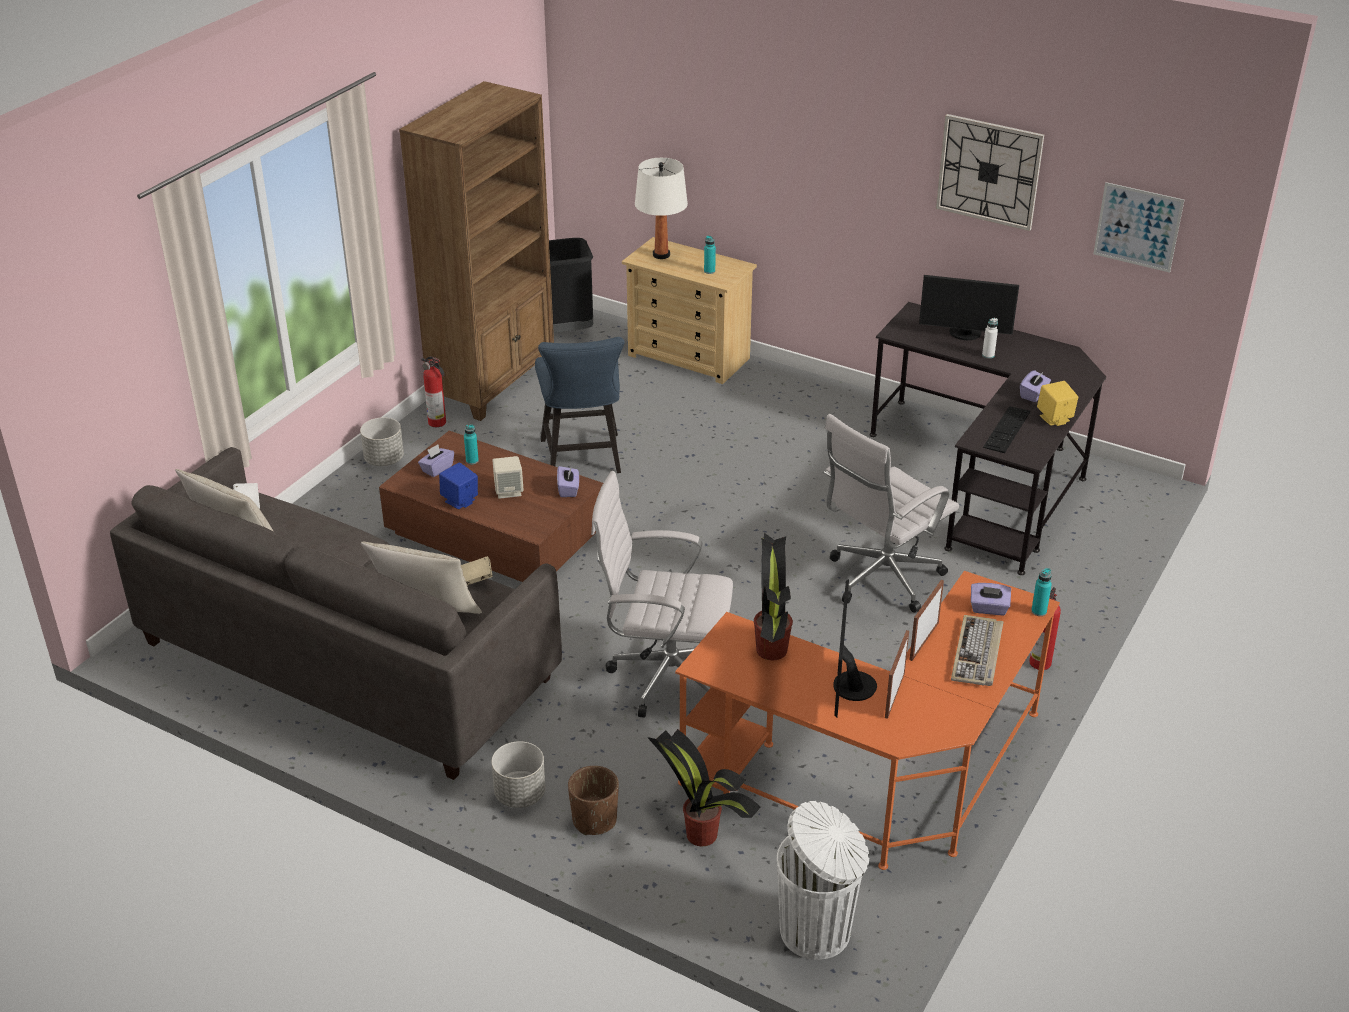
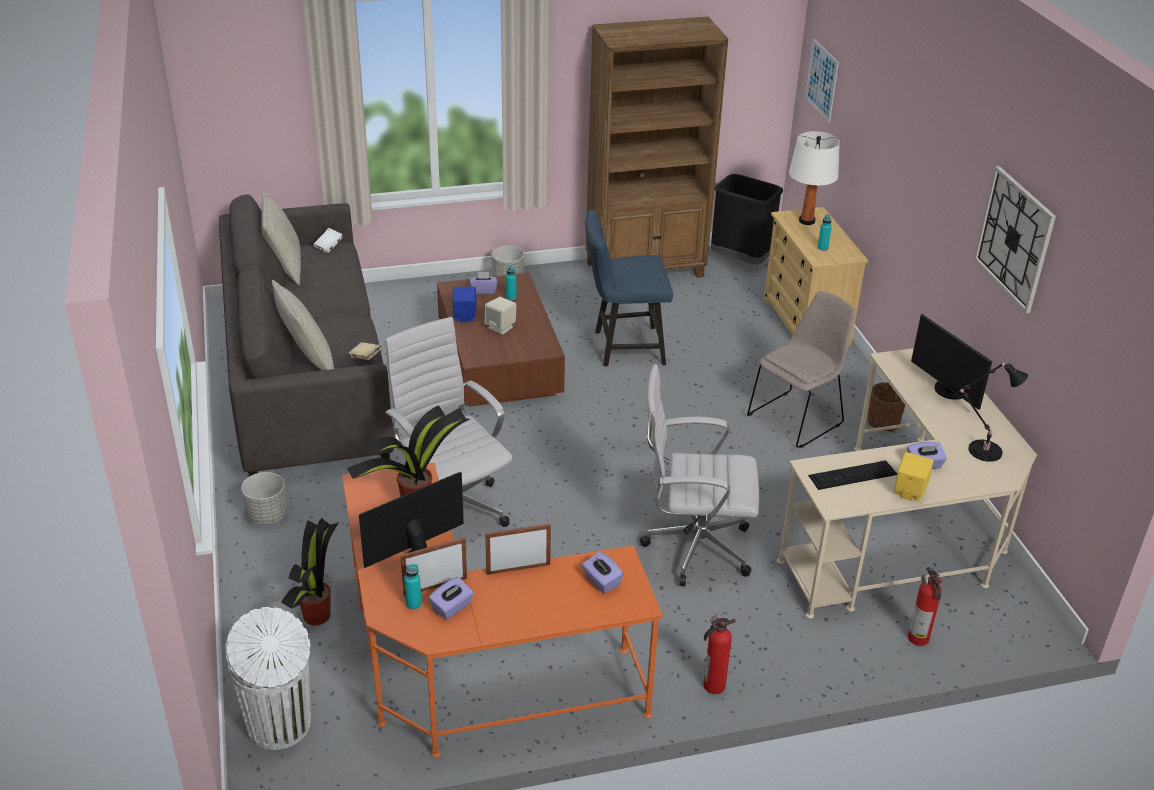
camera: 45 degrees right, 0 degrees up
fire extinguisher [421,356,446,427] -> fire extinguisher moved to [908,567,943,646]
blue chair [535,337,625,473] -> blue chair turned 45 degrees clockwise [585,210,673,366]
purple tissue box [557,465,579,497] -> purple tissue box moved to [429,577,474,620]
brown planter [568,766,619,835] -> brown planter moved to [868,382,905,432]
black desk [869,302,1106,575] -> beige desk [777,348,1037,619]
keyboard [951,615,1003,686] -> none
white bottle [982,318,998,359] -> none
turquoise bottle [1031,568,1052,616] -> turquoise bottle moved to [404,564,422,610]
picture [1093,182,1184,273] -> picture moved to [805,38,839,123]
none -> beige chair [747,291,855,448]
none -> black table lamp [959,362,1028,462]

